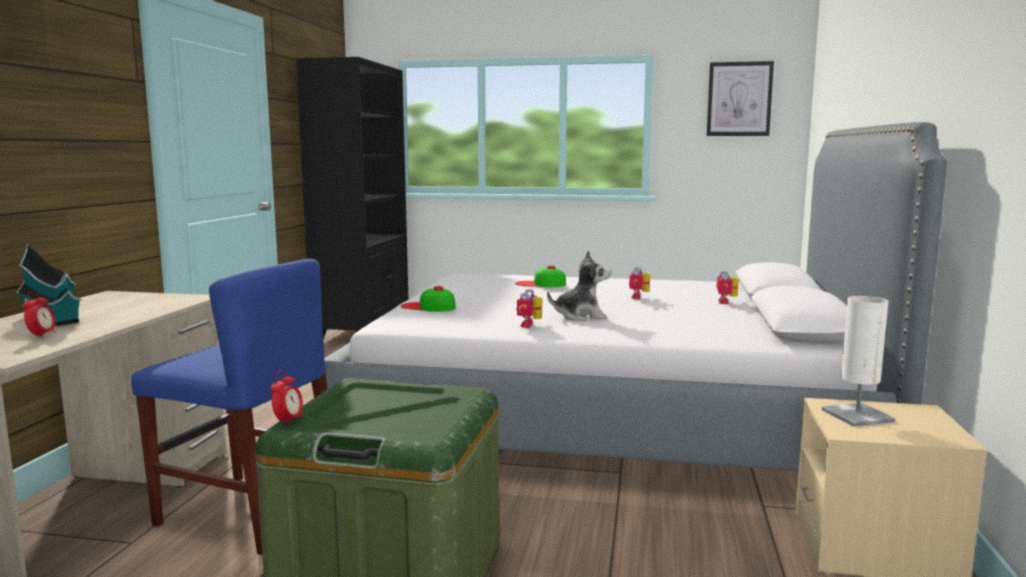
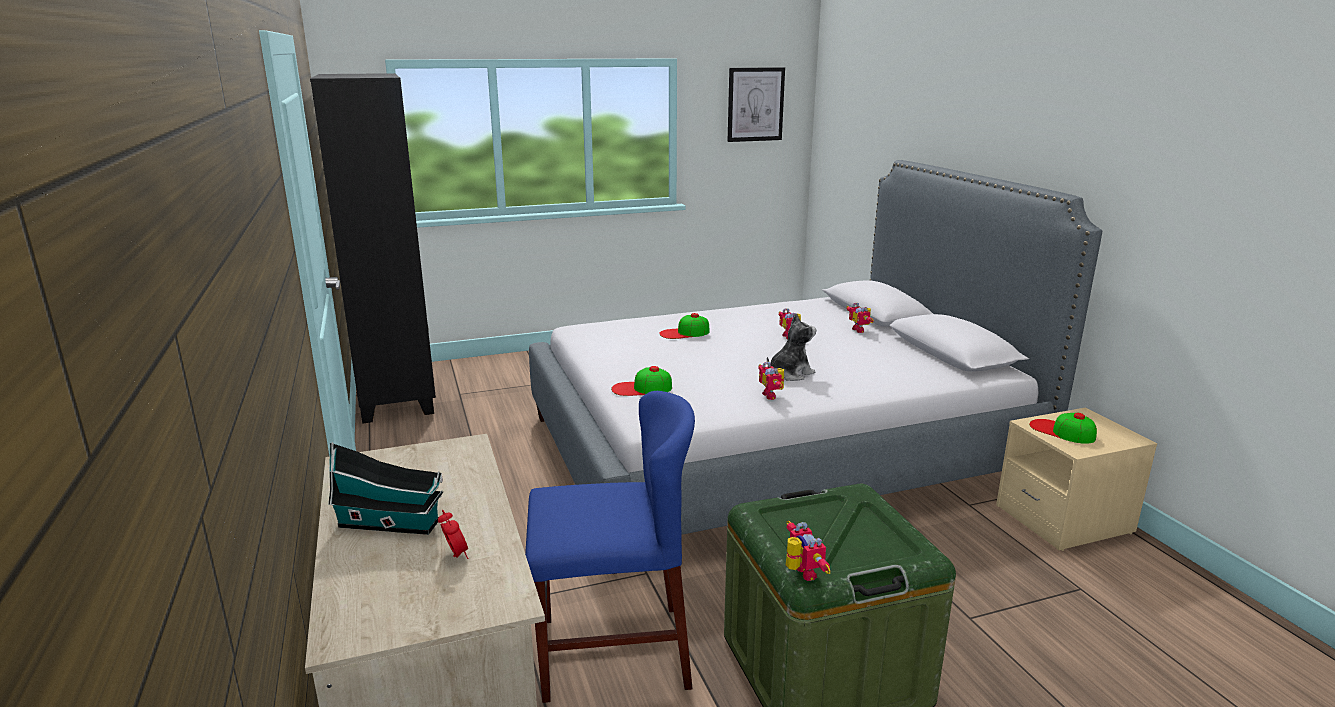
camera: 30 degrees left, 10 degrees up
alarm clock [270,370,303,426] -> toy robot [786,521,830,581]
white table lamp [822,296,895,427] -> cap [1029,413,1097,444]

